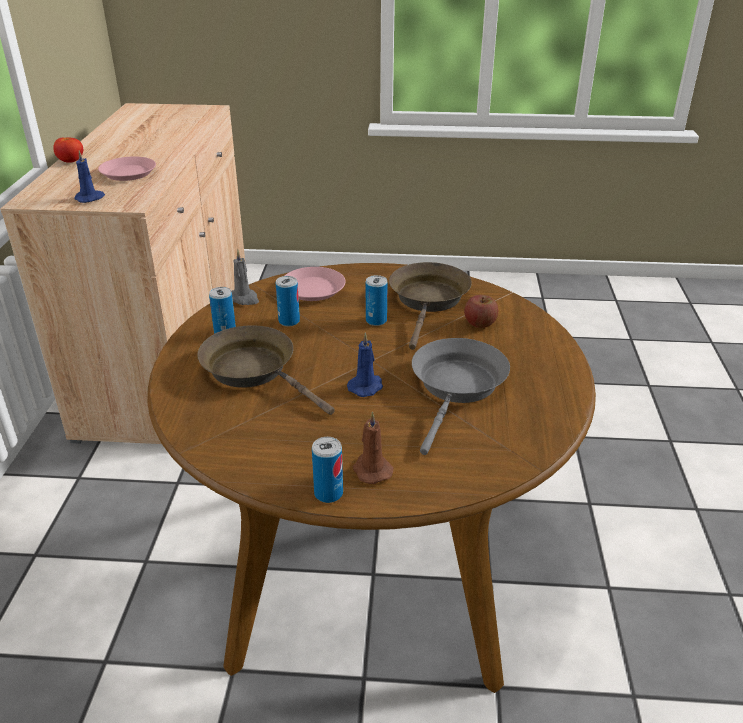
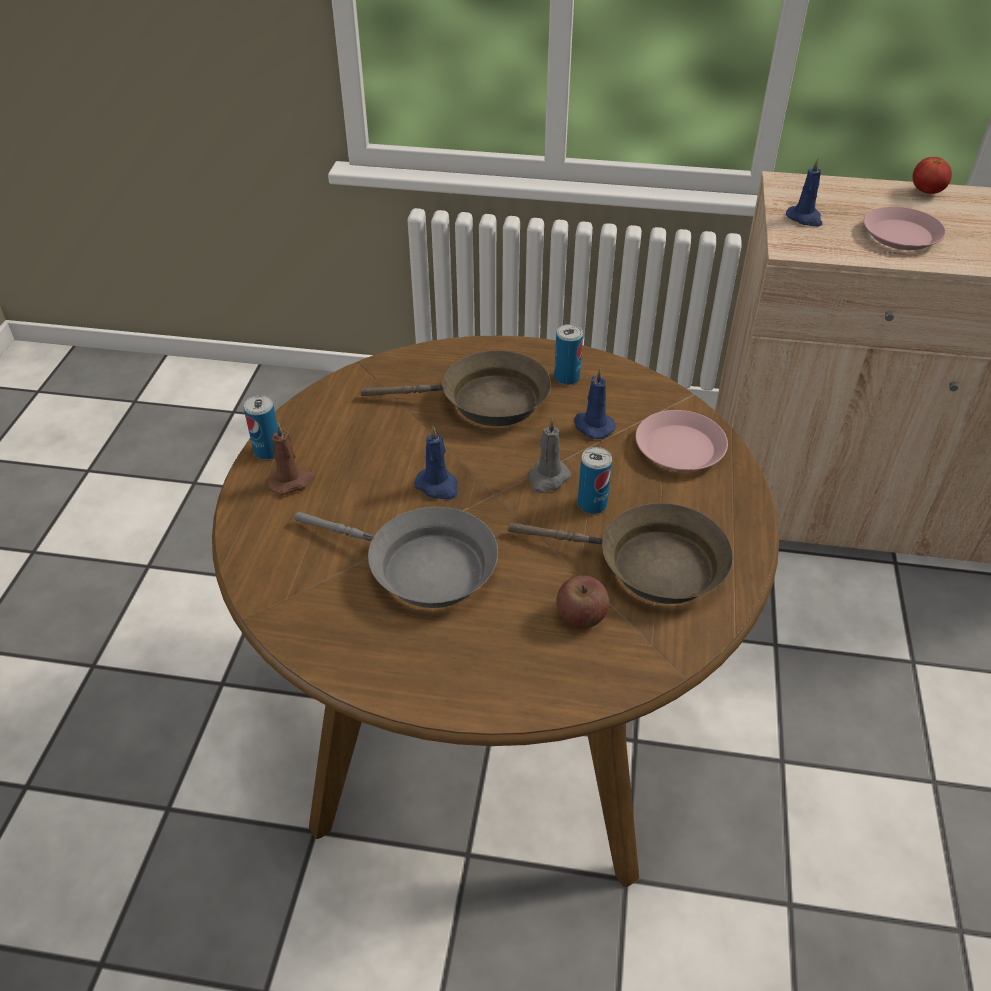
camera: 95 degrees right, 10 degrees up
brown frying pan [197,325,335,415] -> brown frying pan turned 45 degrees clockwise [361,351,551,426]
grey candle [231,250,259,305] -> grey candle moved to [528,418,571,493]
can [276,276,300,326] -> blue candle [574,368,615,439]

